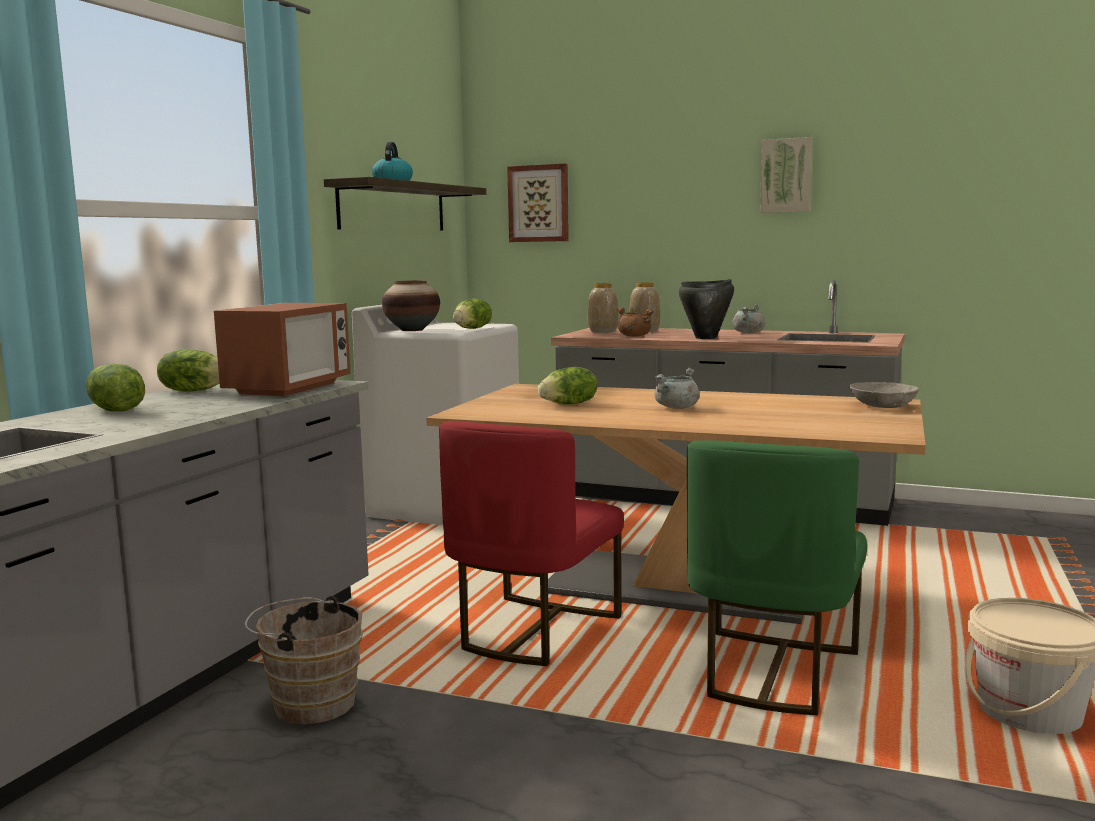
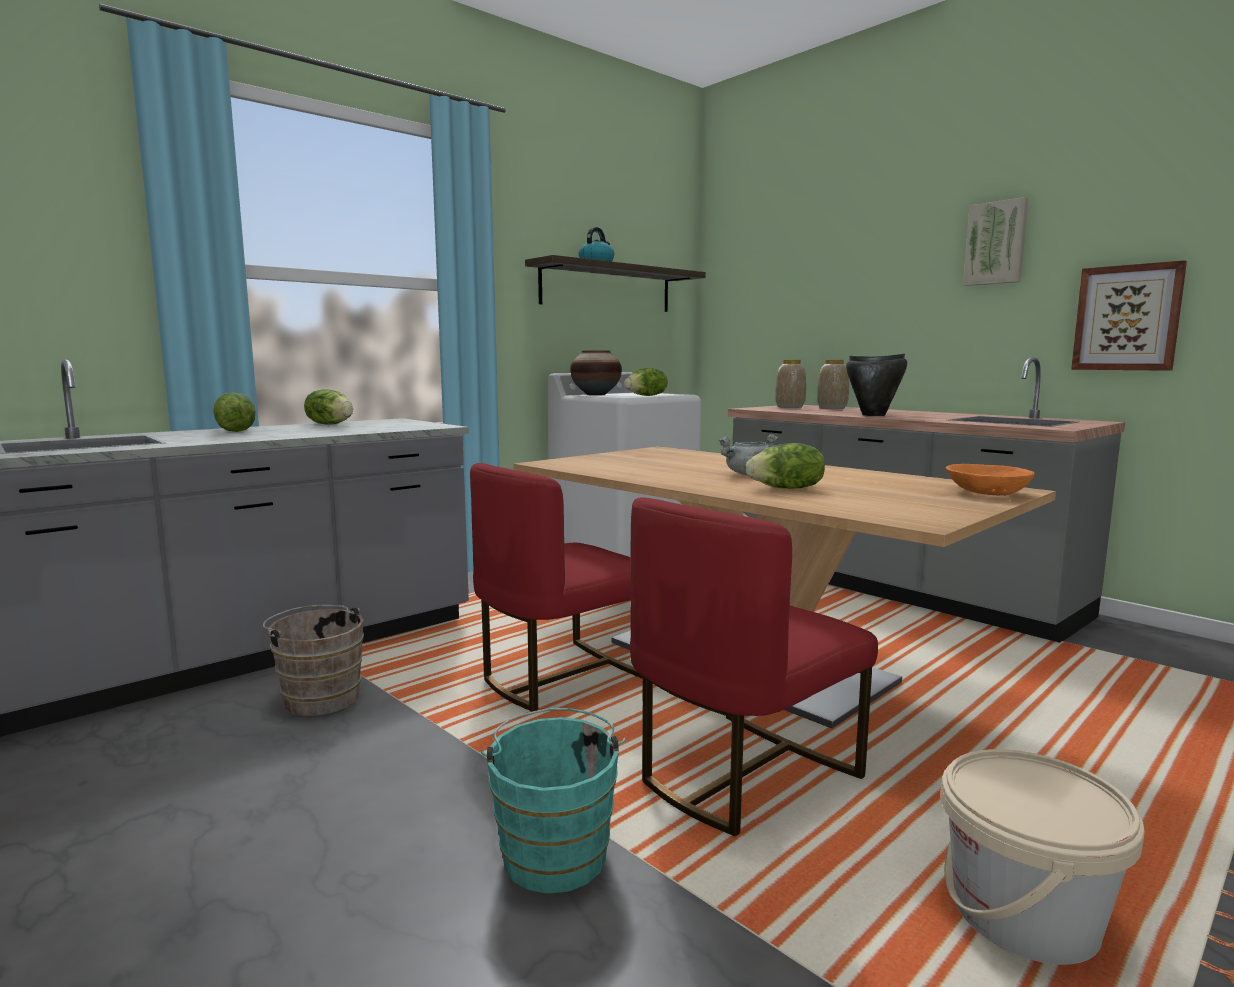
camera: 25 degrees right, 0 degrees up
microwave [214,303,351,397] -> none
picture [507,164,569,242] -> picture moved to [1071,260,1187,371]
lettuce [538,367,597,404] -> lettuce moved to [746,443,825,489]
brown cooking pot [617,307,654,337] -> none
green chair [687,440,867,715] -> red chair [630,497,878,836]
grey cooking pot [732,304,765,333] -> none
grey bowl [849,382,919,408] -> orange bowl [946,464,1035,496]
none -> turquoise bucket [481,708,626,894]

